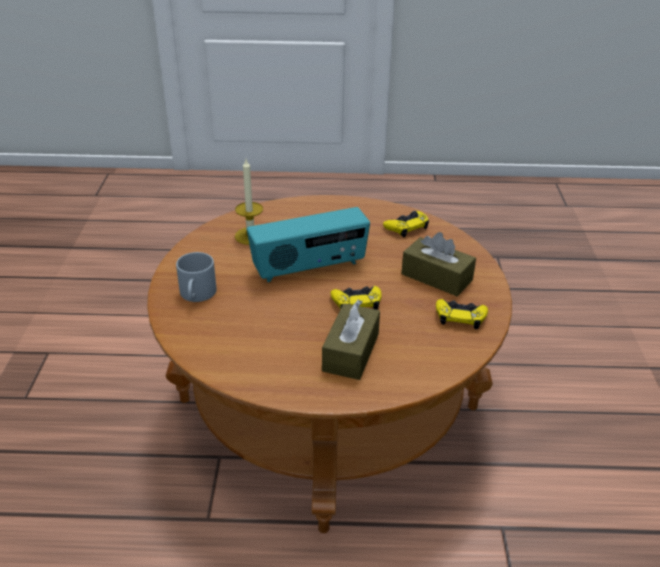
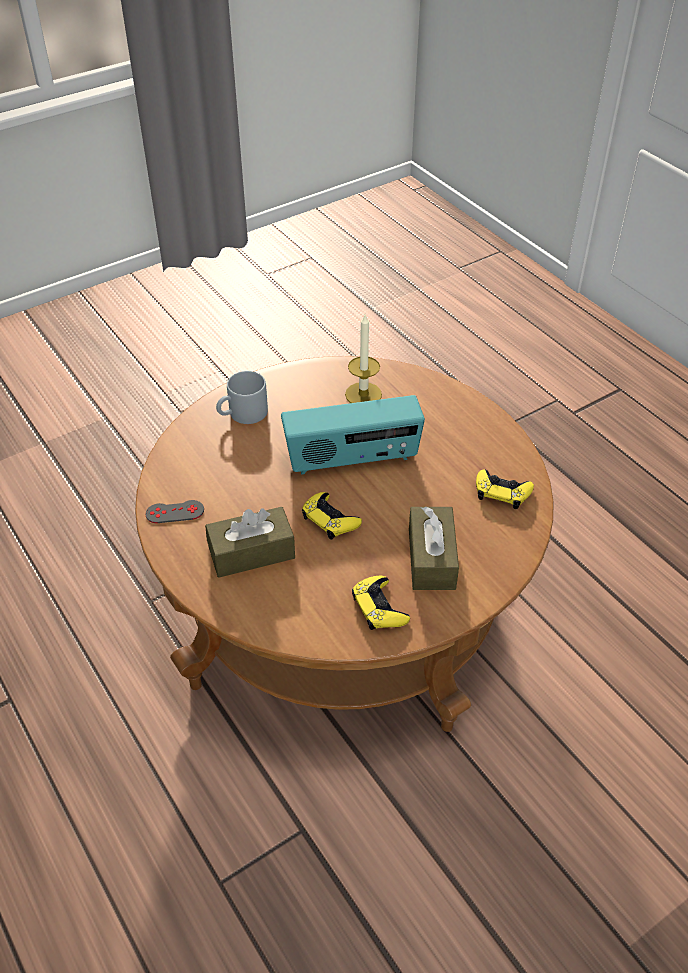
camera: 55 degrees right, 10 degrees up
radio [247,207,370,282] -> radio turned 45 degrees counterclockwise [281,395,425,475]
none -> grey game controller [145,500,204,523]

